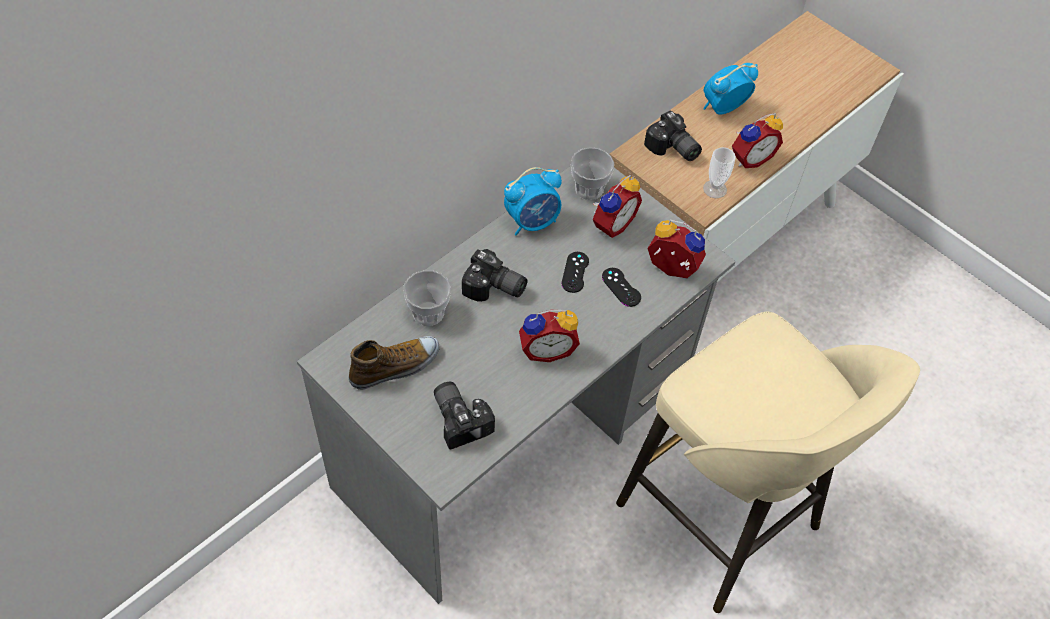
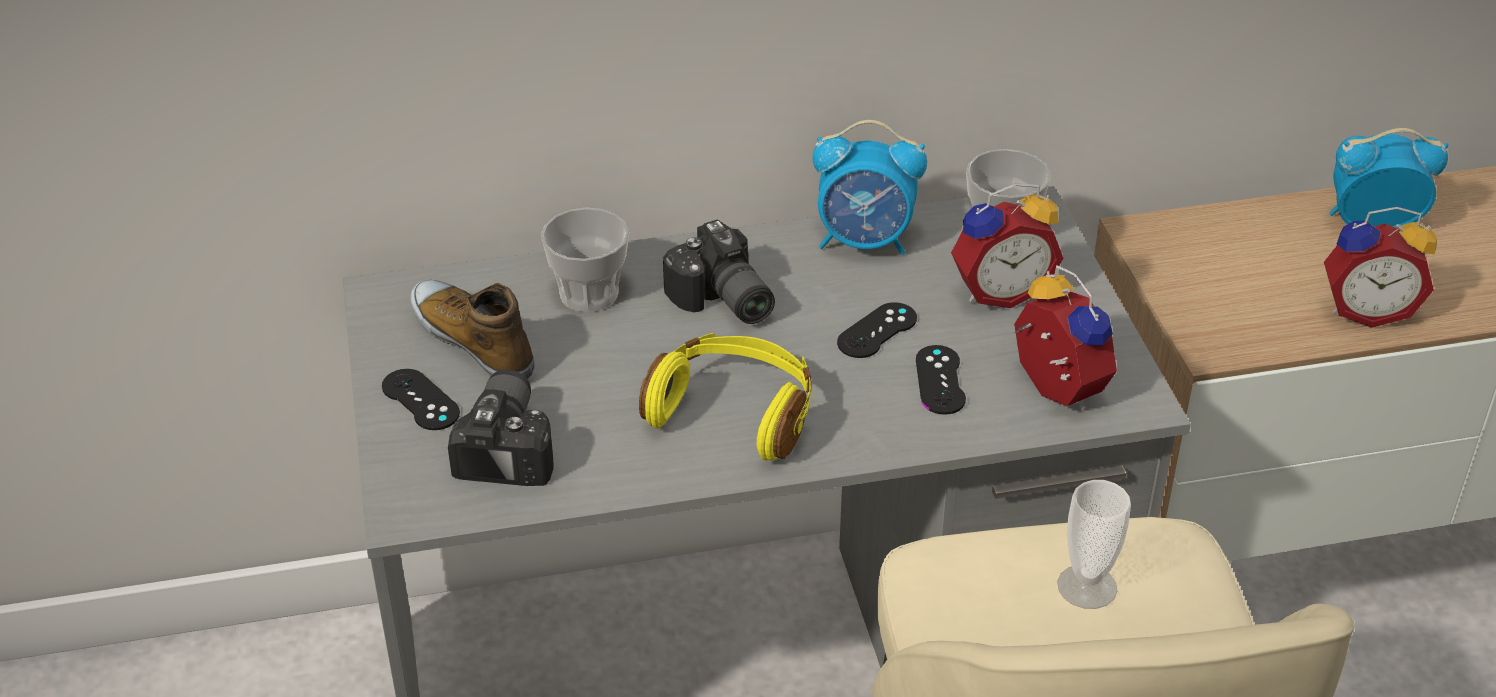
camera: 35 degrees right, 15 degrees down
shoe [348,336,440,390] -> shoe turned 135 degrees counterclockwise [410,280,535,379]
alarm clock [519,309,580,362] -> yellow headphones [639,333,811,461]
camera [644,111,702,161] -> none
cup [703,147,736,198] -> cup moved to [1057,480,1131,609]
none -> black game controller [382,369,460,430]

